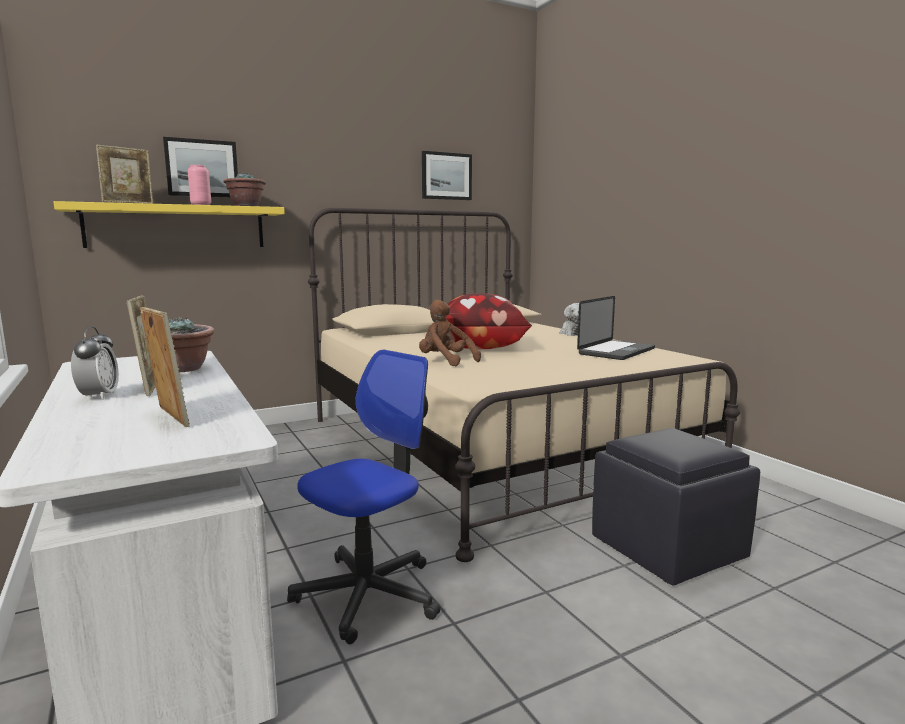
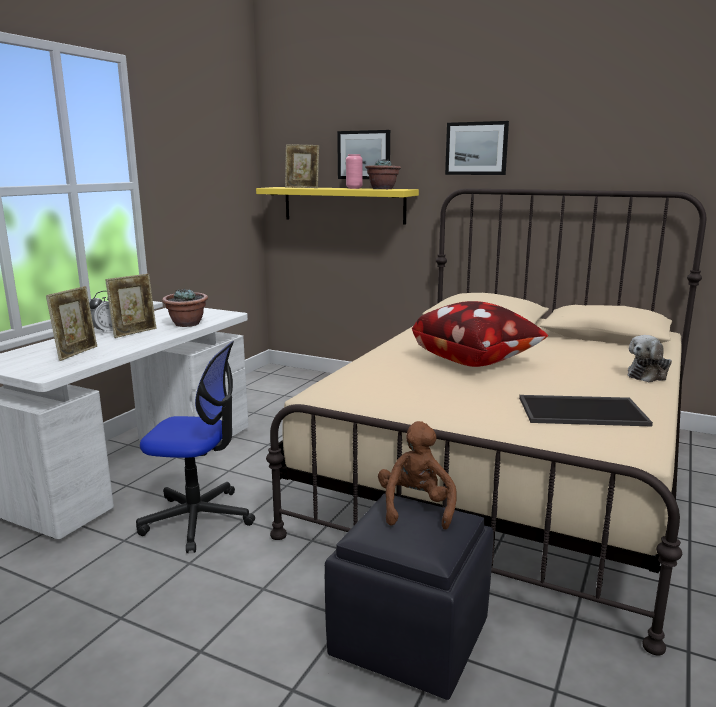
camera: 55 degrees right, 5 degrees up
brown plush toy [419,300,481,366] -> brown plush toy moved to [378,421,457,529]
picture [422,151,472,200] -> picture moved to [445,121,509,175]
laptop [577,296,655,360] -> tray [519,395,653,426]

